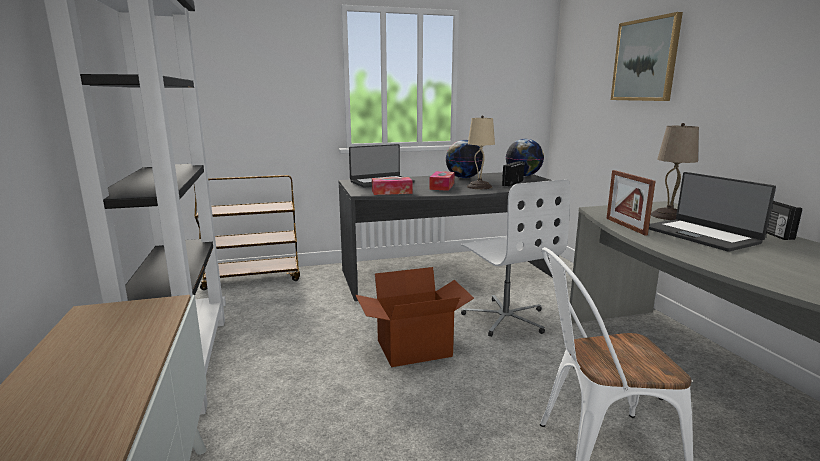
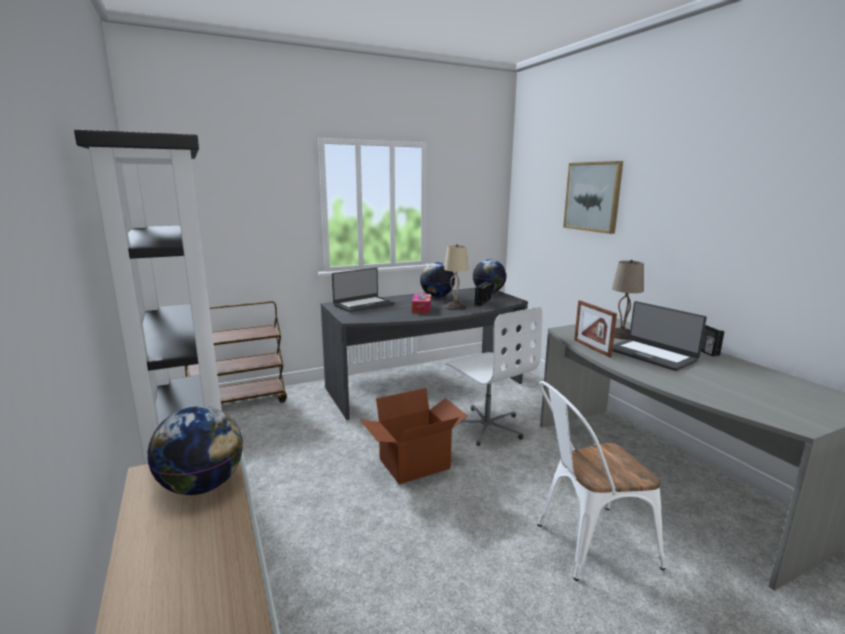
camera: 10 degrees left, 0 degrees up
tissue box [372,177,413,195] -> none
none -> globe [147,406,243,495]

